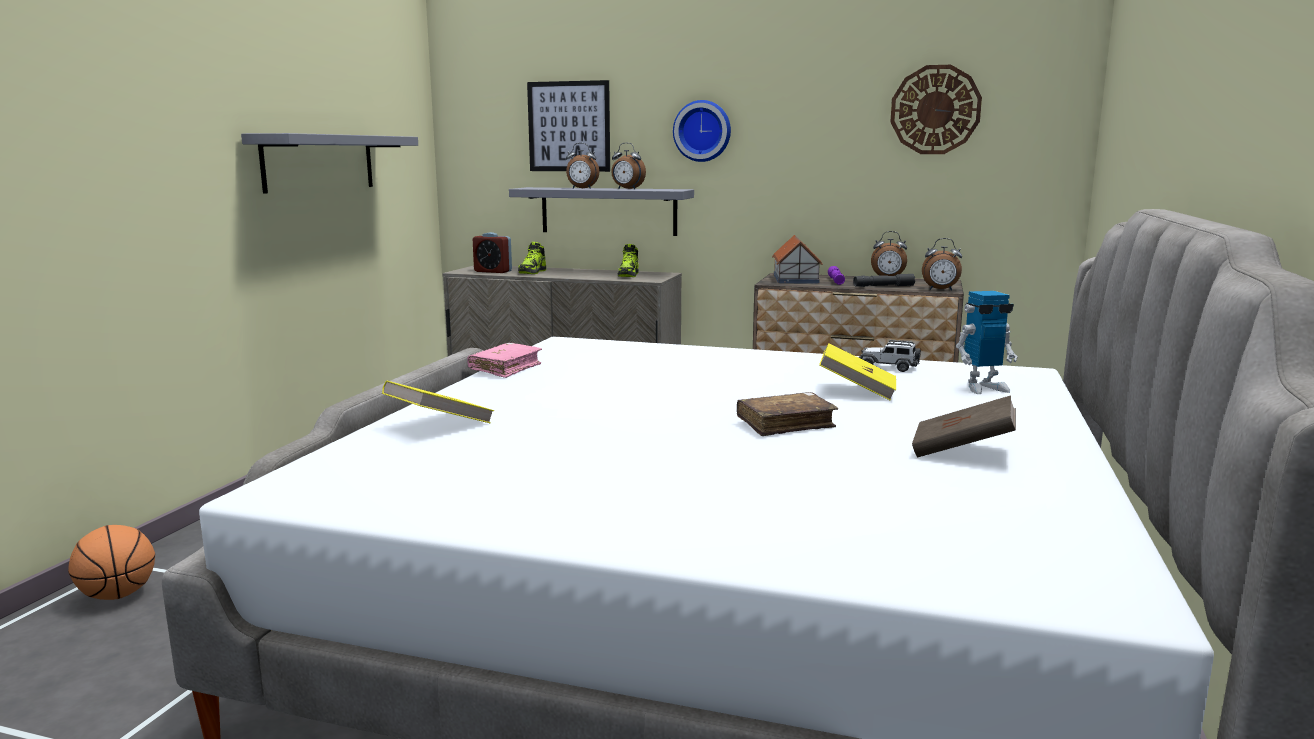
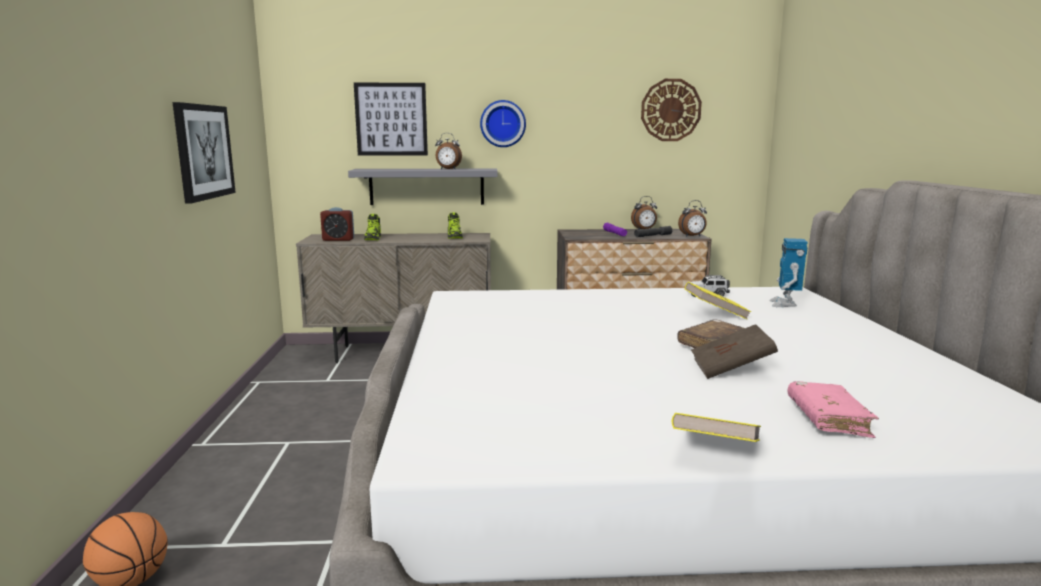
camera: 20 degrees left, 0 degrees up
grey shelf [241,133,418,194] -> picture [173,102,236,203]
yellow book [382,380,494,423] -> yellow book moved to [672,413,761,442]
pink book [467,343,542,378] -> pink book moved to [787,381,879,438]
alarm clock [566,143,599,189] -> none
toy house [772,235,823,284] -> none
brown book [912,395,1016,458] -> brown book moved to [691,324,778,379]
toy robot [956,291,1018,394] -> toy robot turned 135 degrees clockwise [770,238,807,307]

